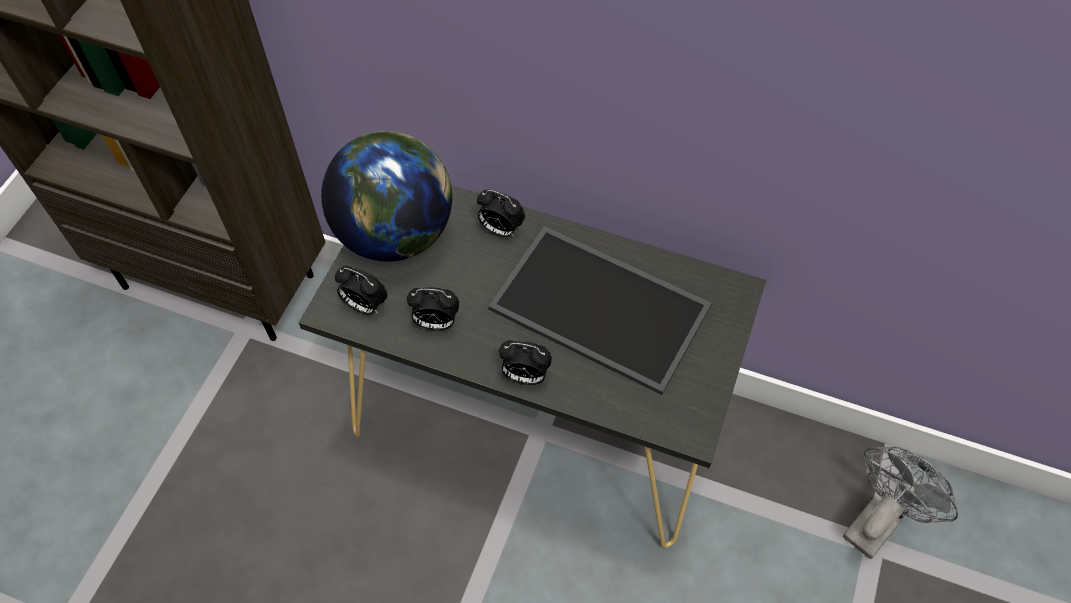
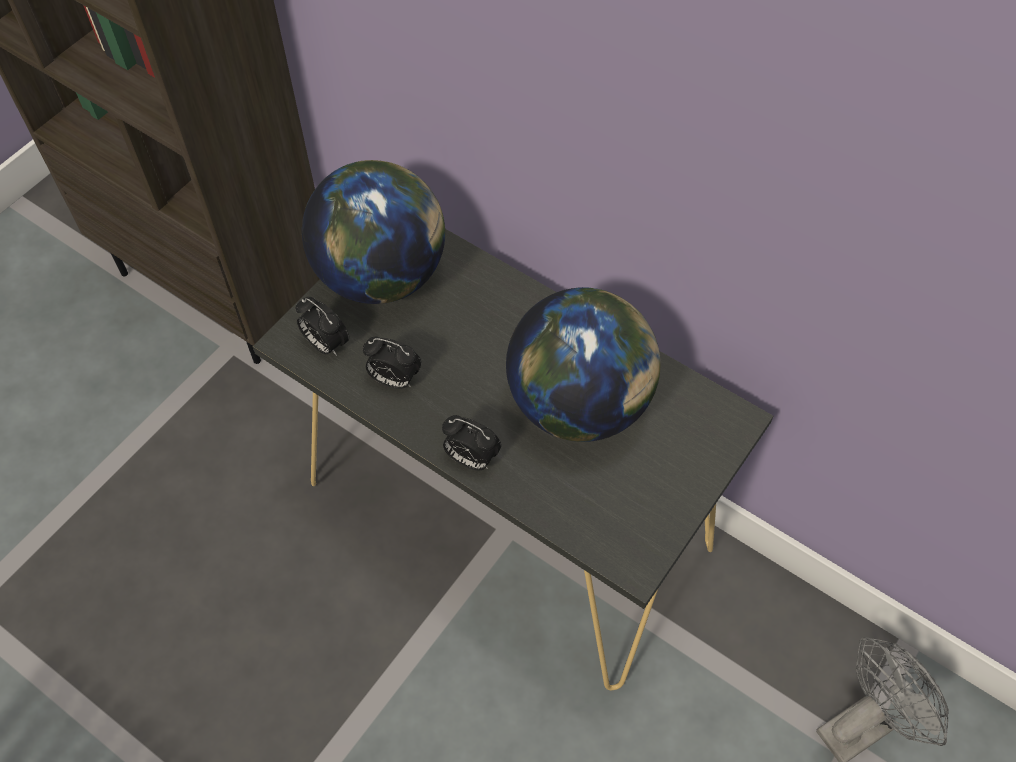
camera: 15 degrees right, 0 degrees up
alarm clock [477,189,525,237] -> none
tray [489,226,712,395] -> globe [506,287,661,442]

